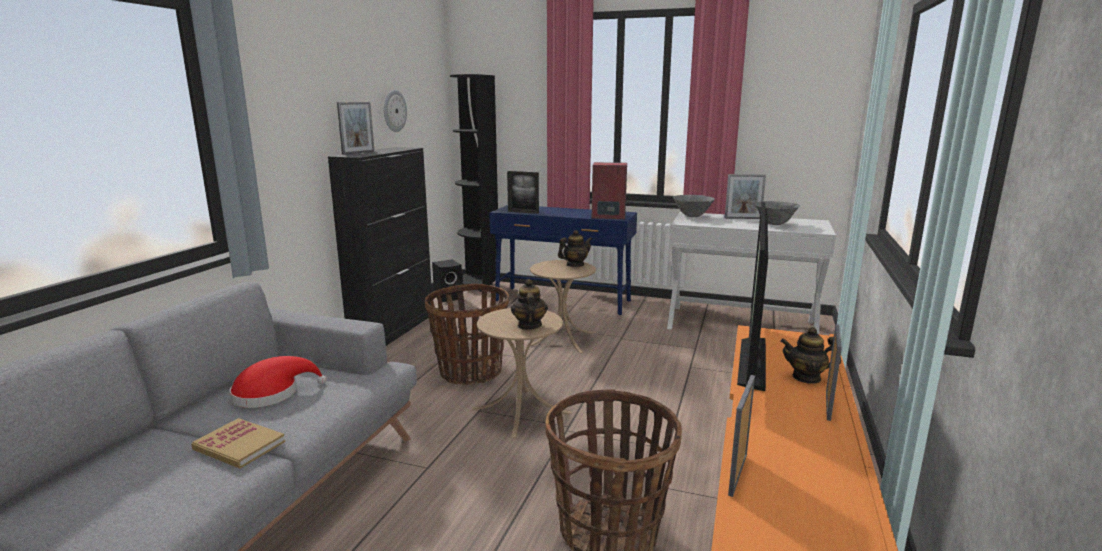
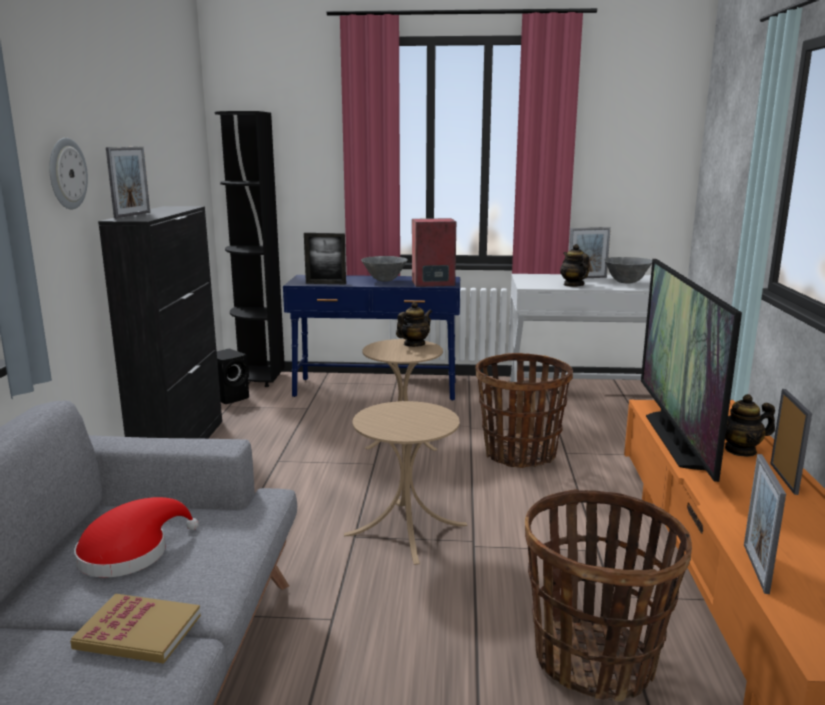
camera: 15 degrees left, 0 degrees up
wall clock [384,90,407,132] -> wall clock moved to [49,138,88,209]
basket [425,284,509,385] -> basket moved to [475,353,573,468]
teapot [511,279,548,330] -> teapot moved to [560,244,589,287]
grey bowl [673,195,715,217] -> grey bowl moved to [361,256,408,282]

